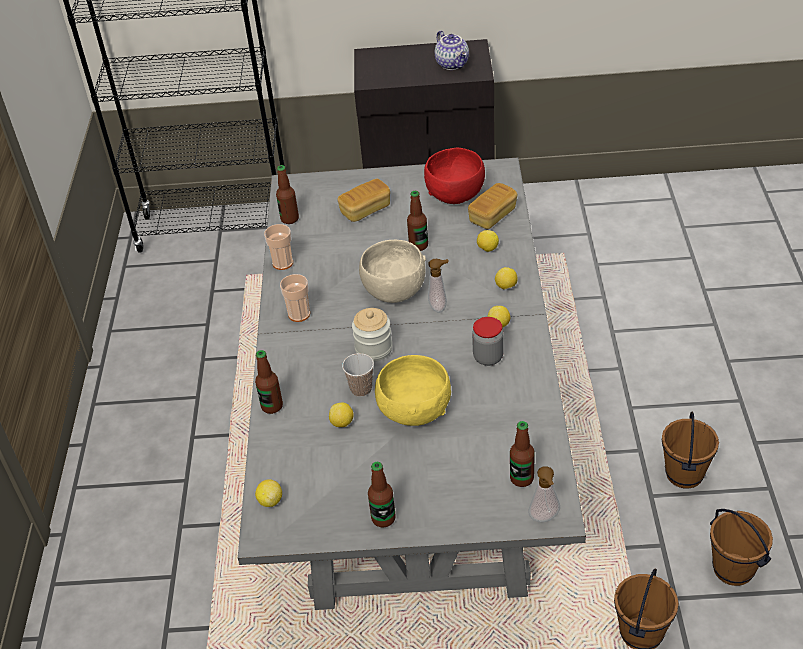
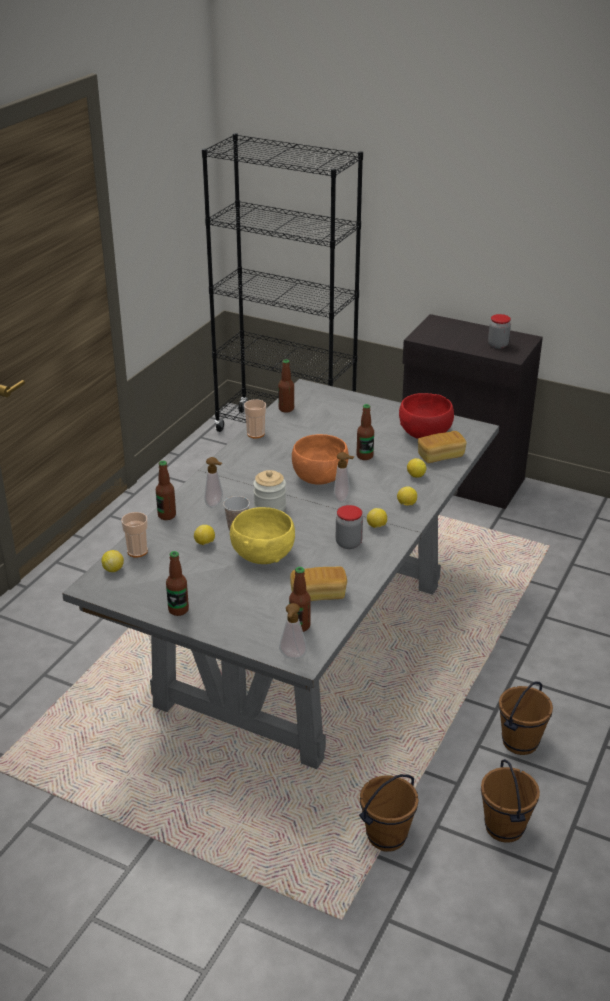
camera: 25 degrees right, 10 degrees down
cup [280,274,310,322] -> cup moved to [121,512,148,557]
bread [338,179,390,222] -> bread moved to [290,567,347,601]
beige bowl [359,240,426,303] -> orange bowl [292,434,349,485]
teapot [435,31,469,70] -> jar [488,314,511,349]
none -> soap dispenser [204,457,223,508]

